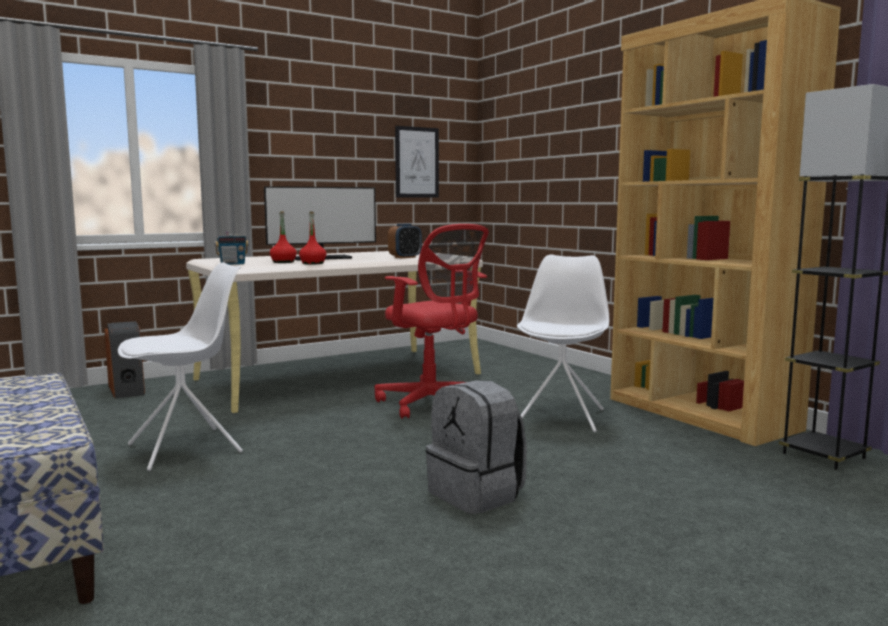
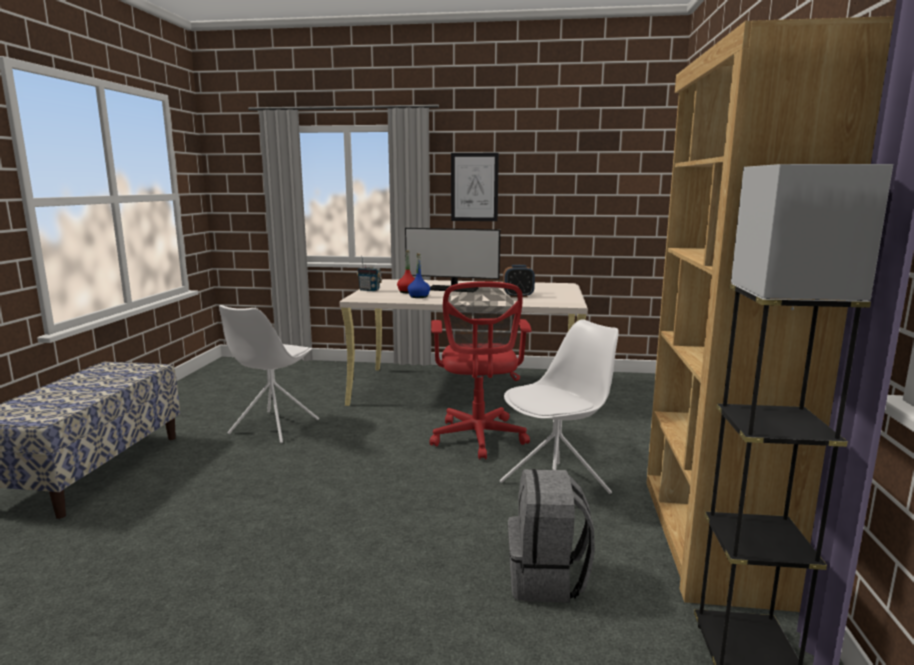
camera: 40 degrees right, 5 degrees up
speaker [104,321,145,398] -> none
white chair [118,262,243,471] -> white chair turned 105 degrees clockwise [219,305,319,443]
red bottle [299,211,326,265] -> blue bottle [407,253,430,298]
picture [395,126,439,198] -> picture moved to [451,153,499,221]
grey backpack [426,380,527,514] -> grey backpack moved to [508,469,595,603]

